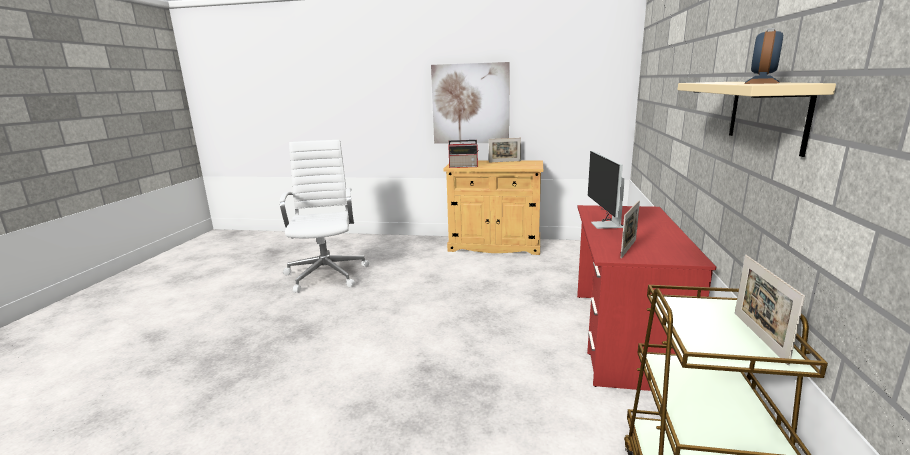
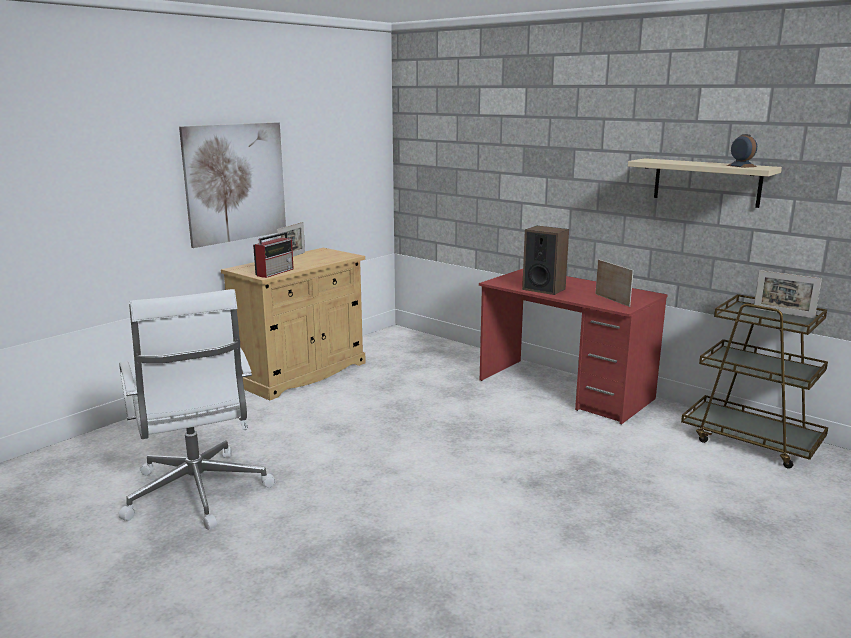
camera: 60 degrees left, 0 degrees up
white office chair [280,140,370,293] -> white office chair turned 135 degrees counterclockwise [119,289,276,530]
monitor [588,151,625,229] -> speaker [522,226,569,295]

